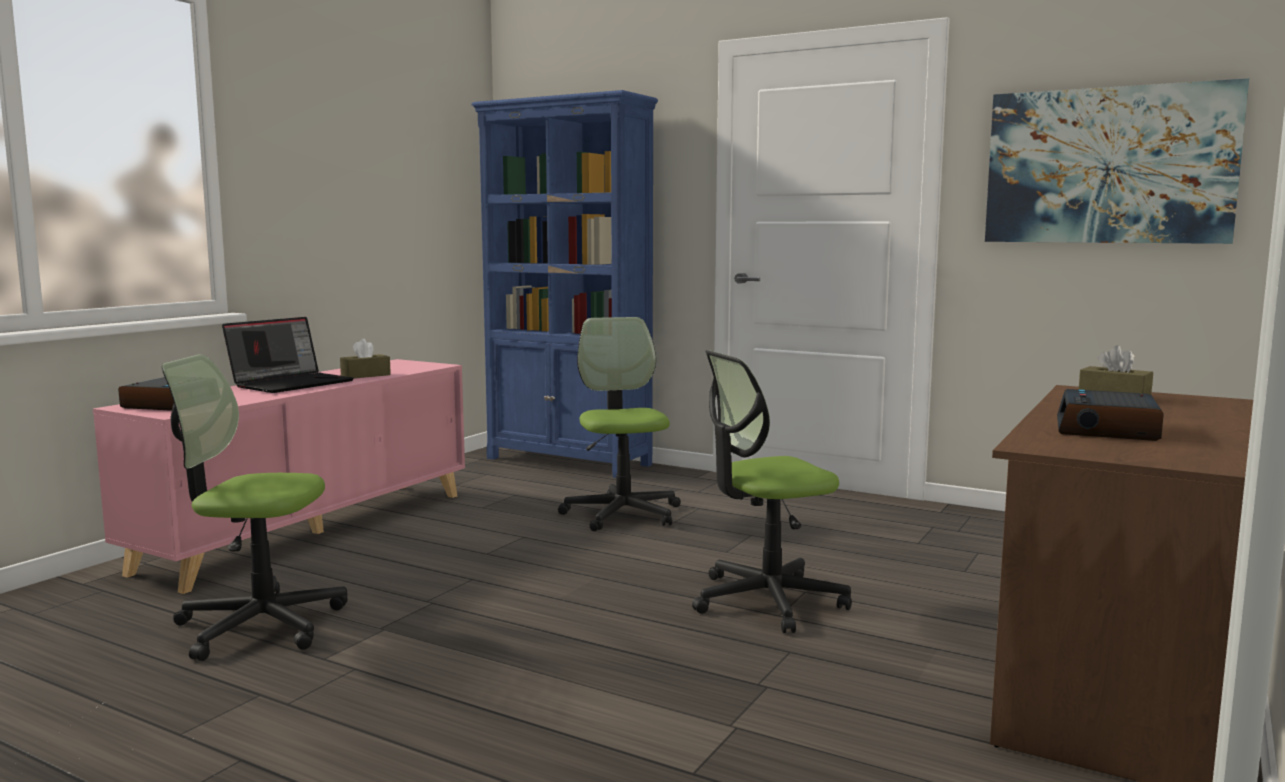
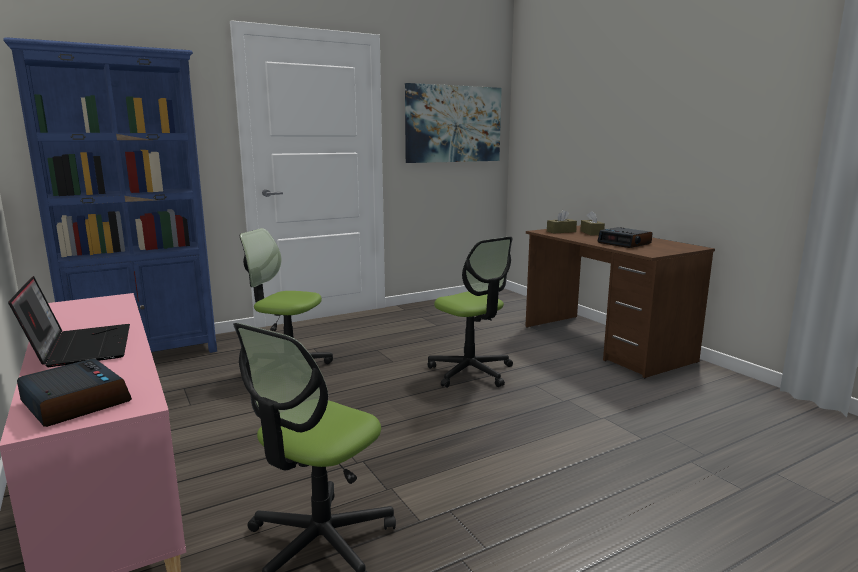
camera: 60 degrees left, 5 degrees up
brown tissue box [340,339,391,379] -> brown tissue box moved to [580,211,605,235]
office chair [692,350,852,633] -> office chair turned 45 degrees counterclockwise [427,237,513,388]

